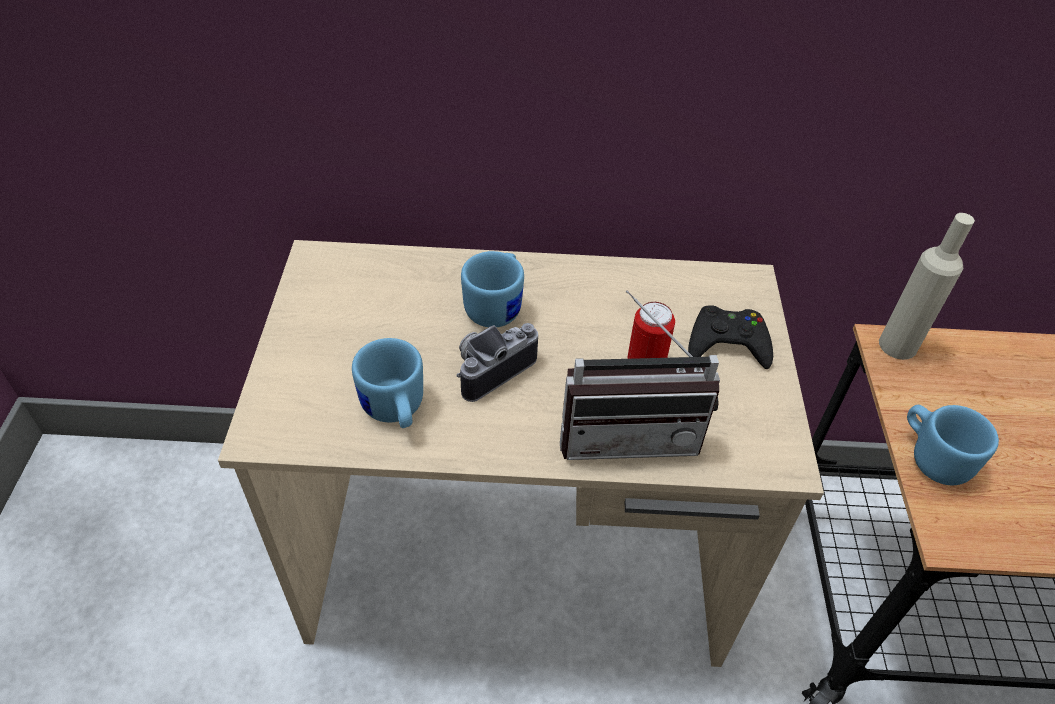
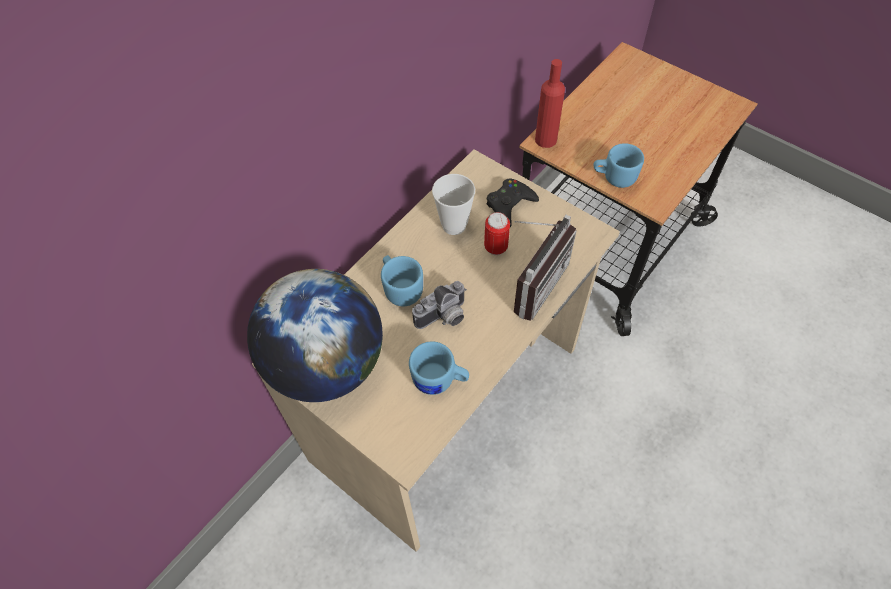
camera: 50 degrees left, 10 degrees up
camera [457,323,538,402] -> camera turned 120 degrees counterclockwise [412,281,467,329]
beige bottle [879,213,975,360] -> red bottle [535,59,565,148]
none -> globe [247,269,383,402]
none -> cup [432,174,475,235]

